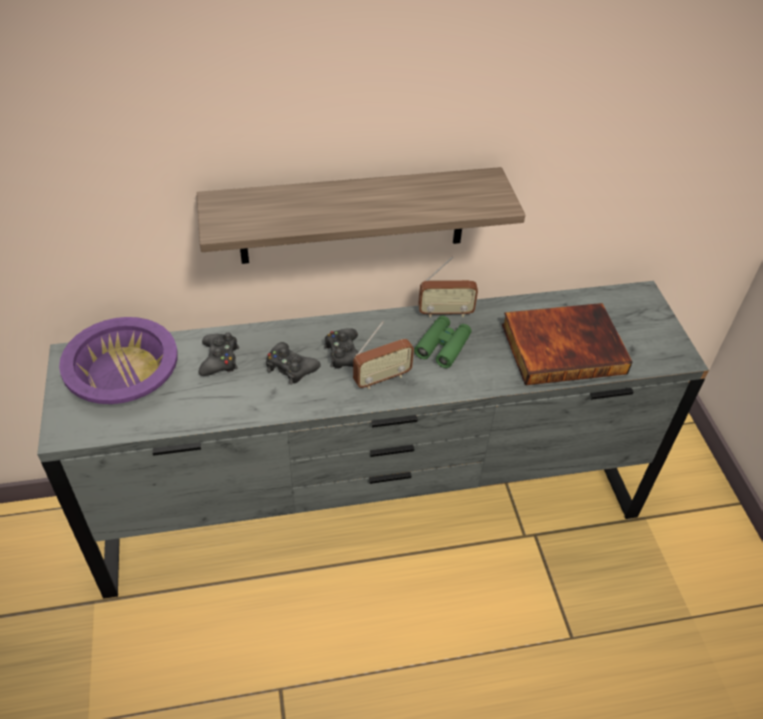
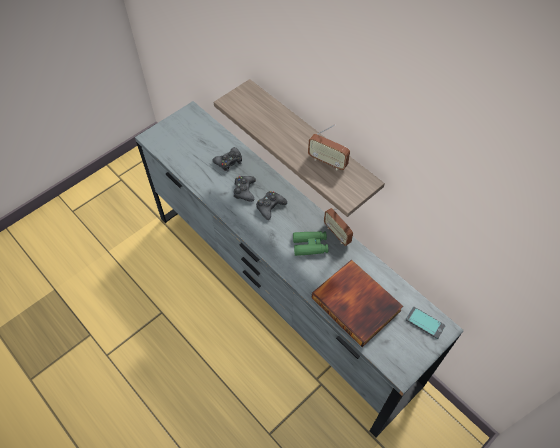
camera: 60 degrees right, 10 degrees up
purple bowl [59,317,178,404] -> none
radio [353,321,414,389] -> radio moved to [308,124,350,171]
none -> phone [406,307,445,339]

